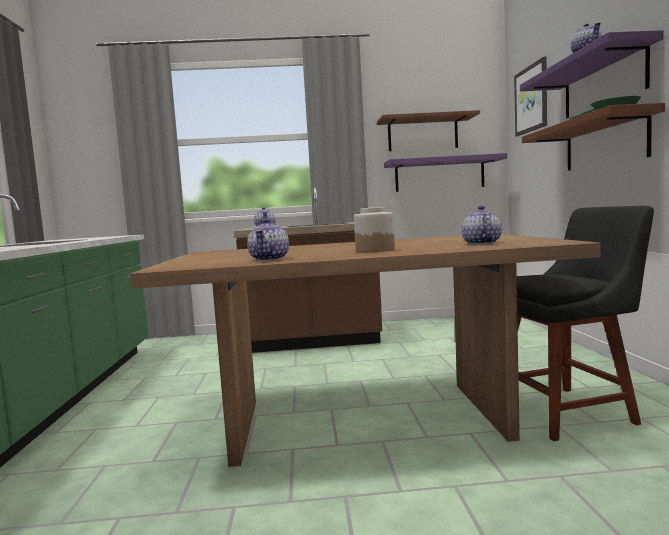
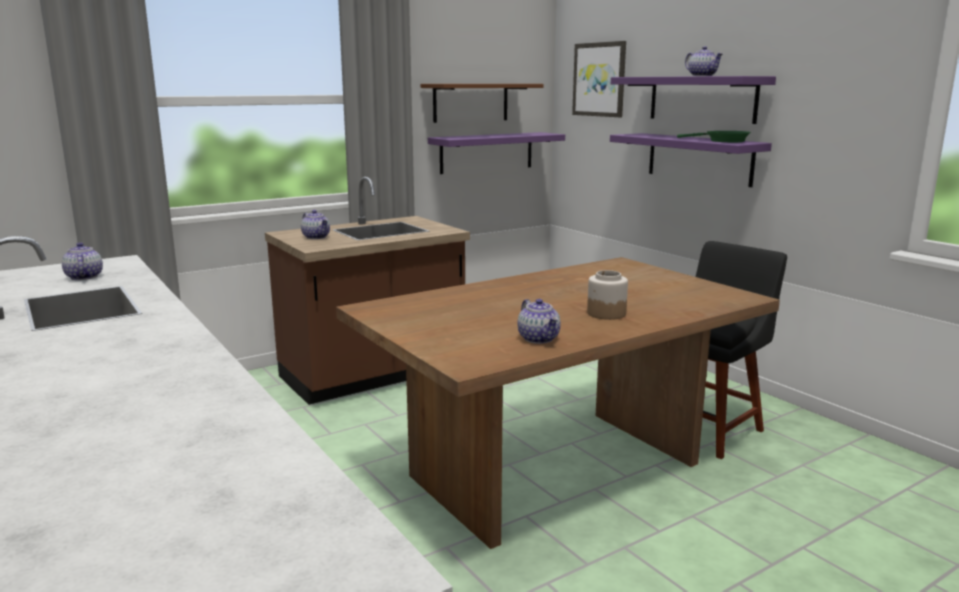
camera: 30 degrees left, 10 degrees up
teapot [462,206,502,245] -> teapot moved to [62,243,103,280]
brown shelf [522,103,665,171] -> purple shelf [610,133,772,187]

